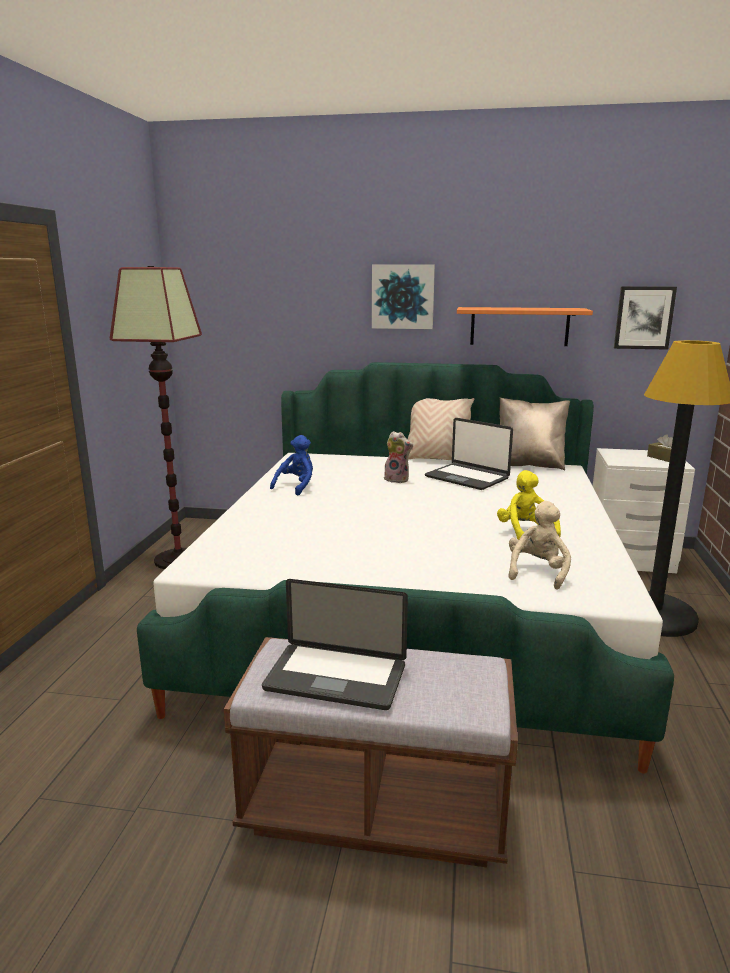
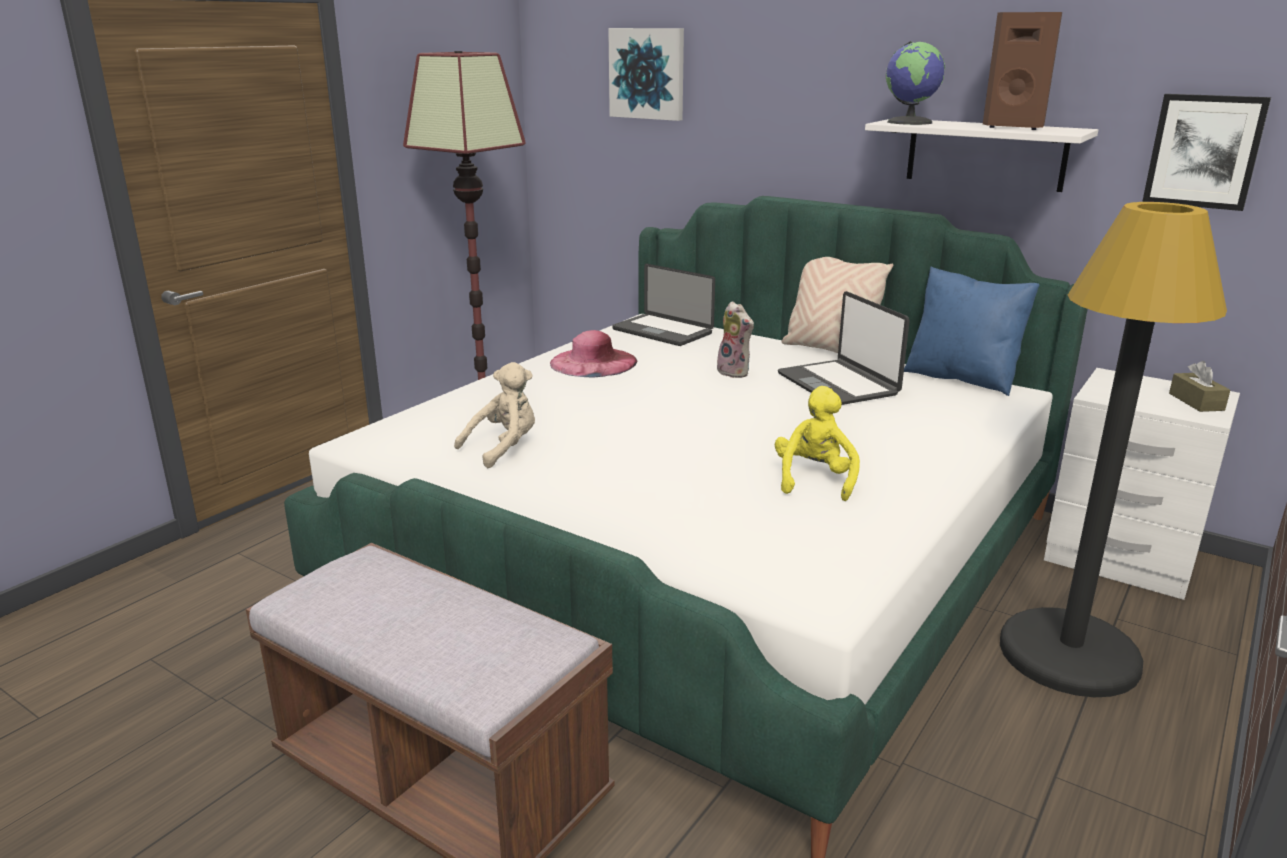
camera: 25 degrees right, 5 degrees up
laptop [262,579,408,710] -> laptop moved to [612,264,715,346]
blue plush toy [270,435,313,496] -> pink hat [550,330,637,377]
picture [372,264,435,329] -> picture moved to [608,28,684,121]
orange shelf [457,307,593,346] -> white shelf [865,119,1098,192]
beige pillow [500,397,570,470] -> blue pillow [904,266,1040,396]
beige plush toy [508,501,571,590] -> beige plush toy moved to [454,362,535,468]
none -> globe [886,41,945,125]
none -> brown speaker [983,12,1062,130]

